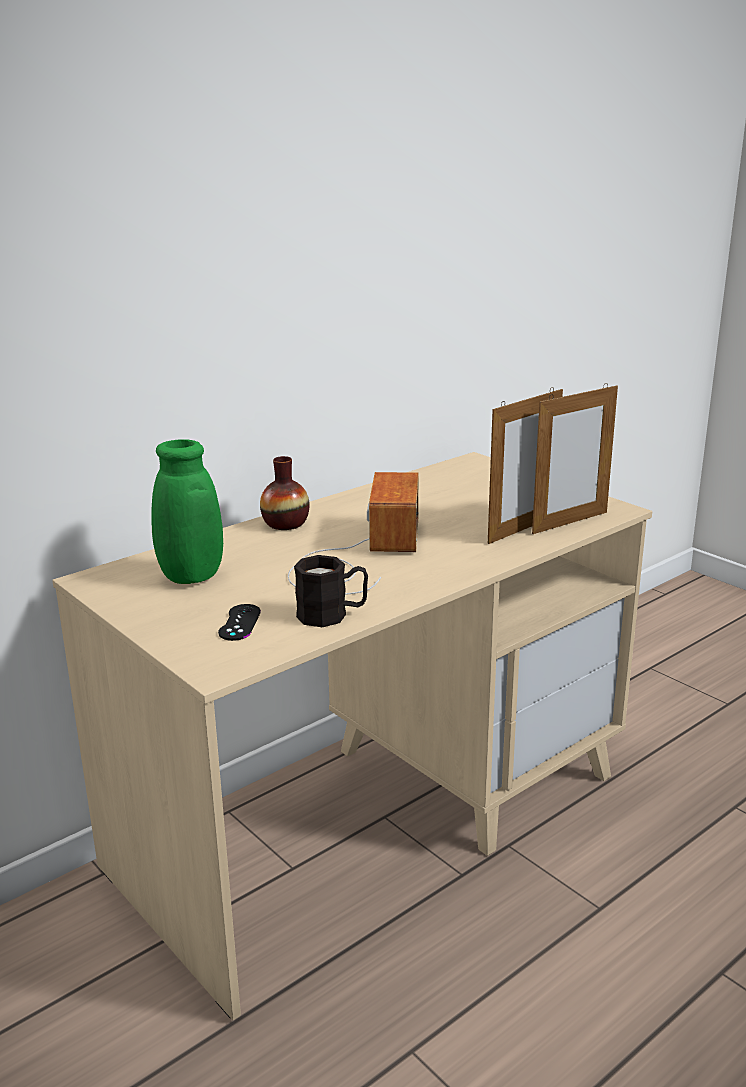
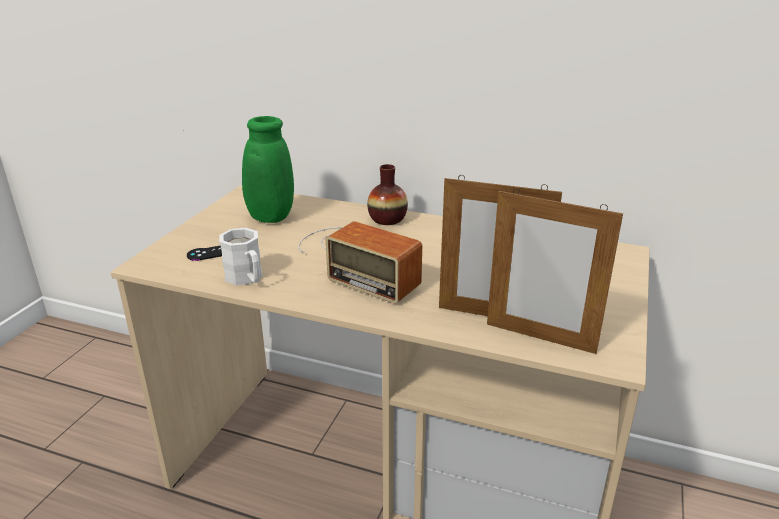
camera: 60 degrees right, 5 degrees up
radio [288,472,419,595] -> radio turned 60 degrees clockwise [298,221,422,304]
black mug [294,555,368,627] -> white mug [219,228,262,285]

